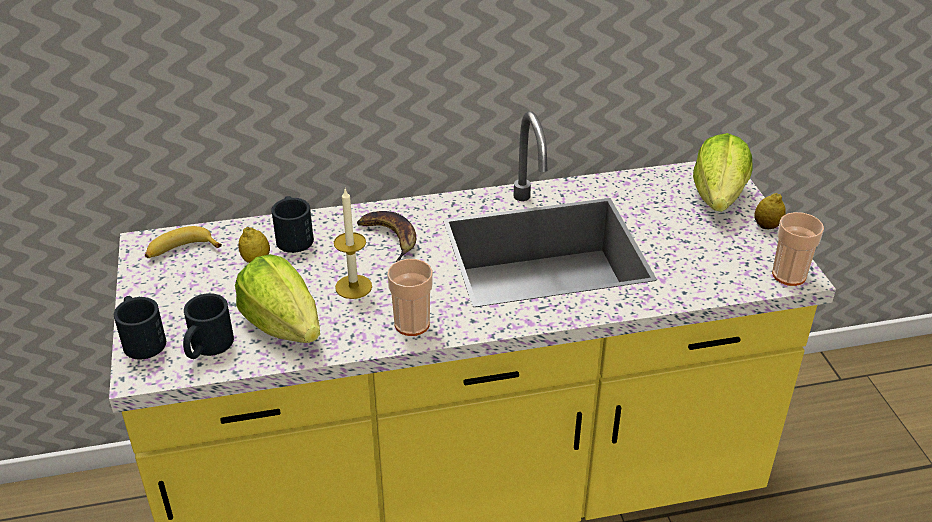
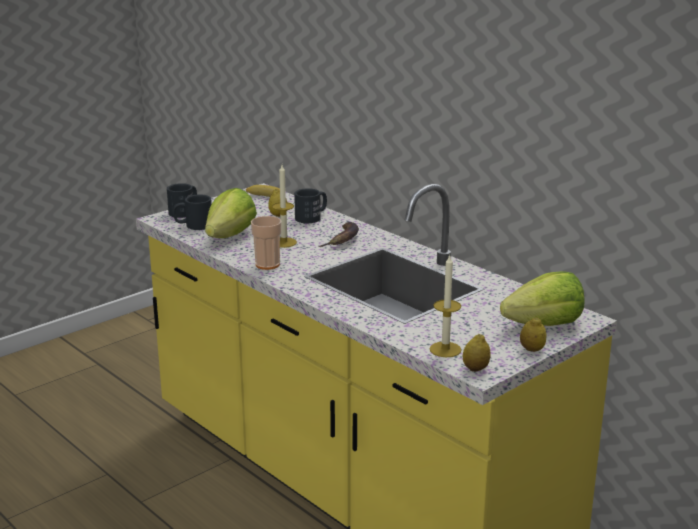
camera: 60 degrees right, 15 degrees down
cup [772,212,824,286] -> lemon [463,334,491,372]
none -> candle [430,254,462,357]

